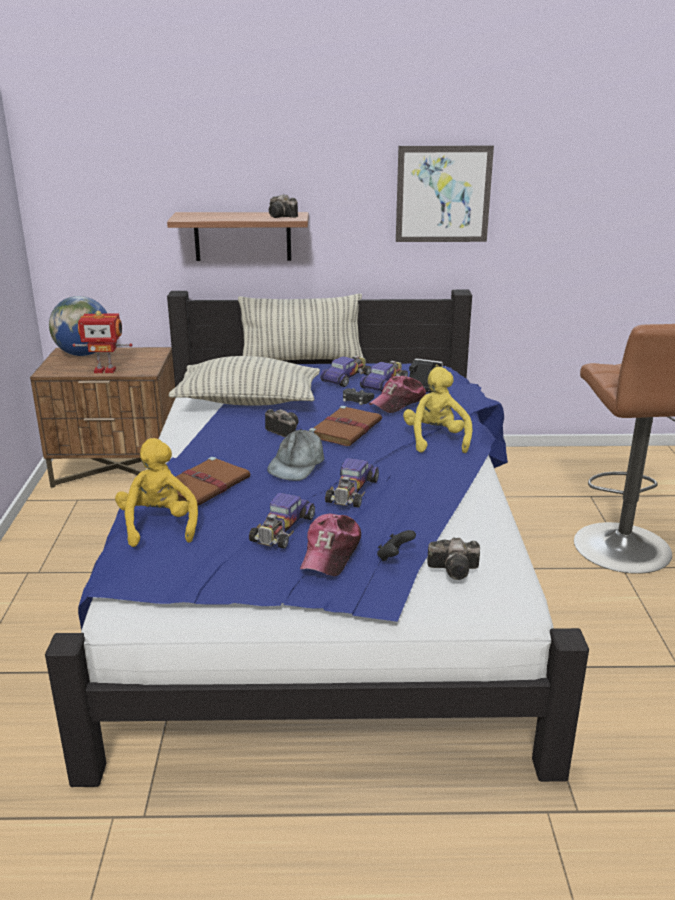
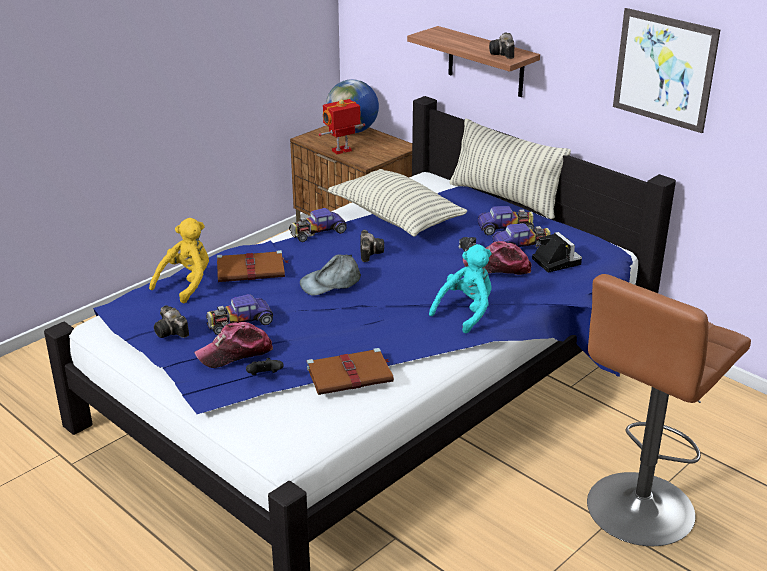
camera: 45 degrees right, 5 degrees up
toy robot [73,311,132,373] -> toy robot turned 105 degrees clockwise [319,99,365,154]
brown book [309,406,382,446] -> brown book moved to [307,348,394,395]
toy car [325,458,379,507] -> toy car moved to [289,208,347,242]
yellow plush toy [403,367,472,453] -> turquoise plush toy [429,244,492,334]
camera [427,537,480,580] -> camera moved to [154,305,189,338]

